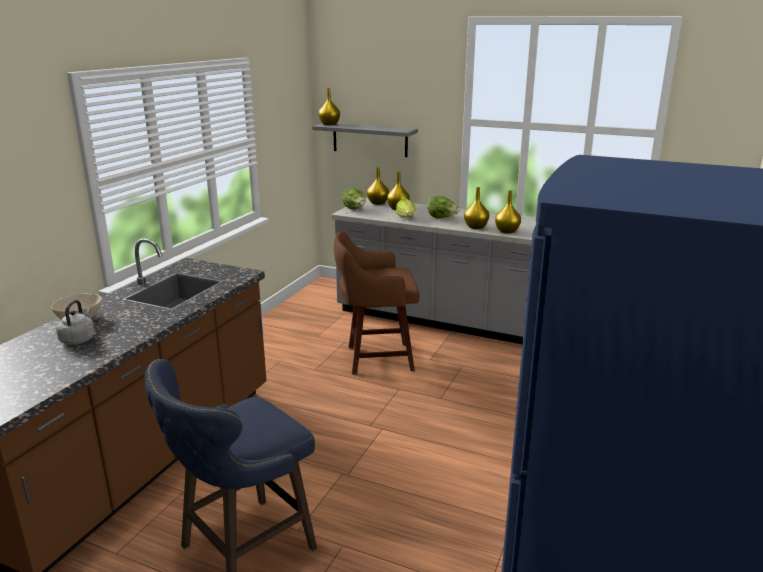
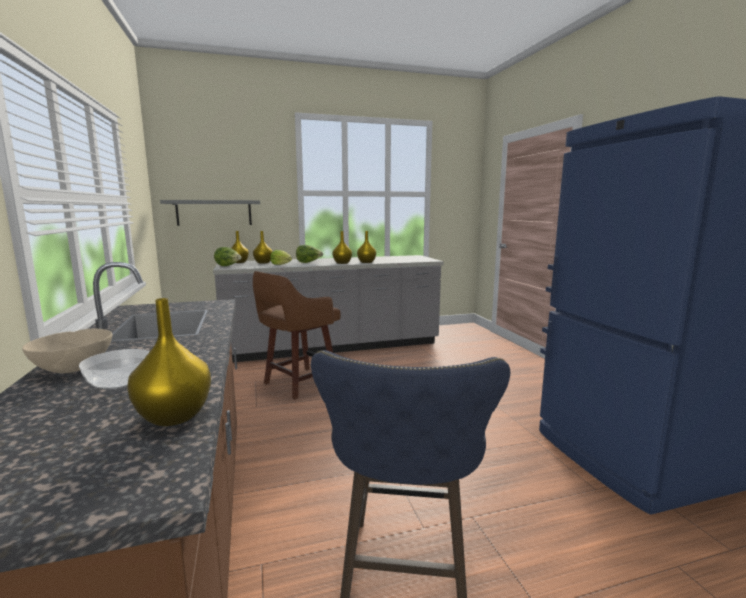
camera: 40 degrees left, 10 degrees down
grey kettle [56,300,95,345] -> bowl [79,349,149,389]
yellow vase [319,88,340,125] -> yellow vase moved to [127,298,211,426]

